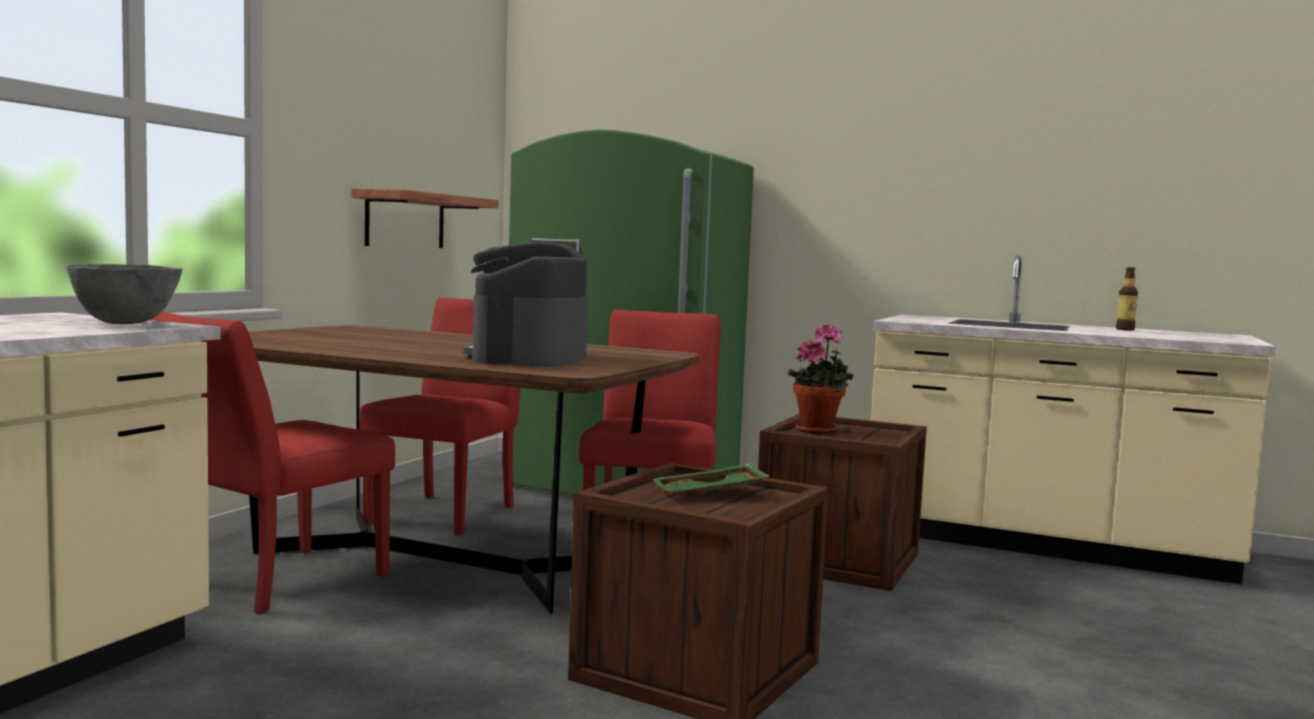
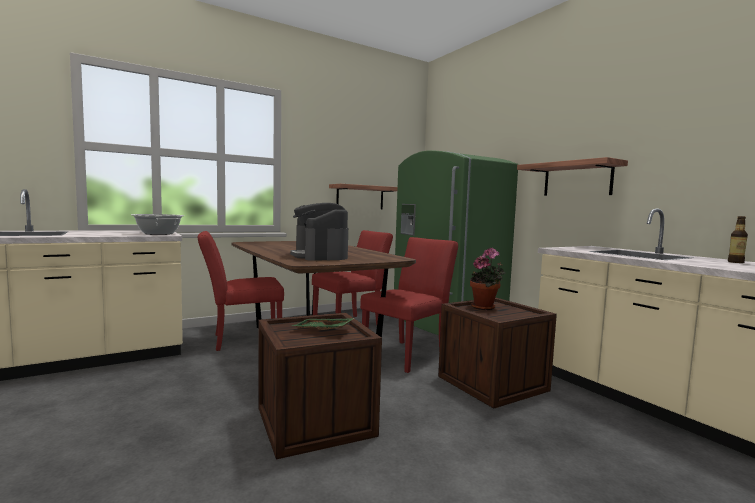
camera: 35 degrees right, 0 degrees up
grey bowl [66,264,182,324] -> cooking pot [131,214,184,235]
coffee machine [463,242,588,366] -> coffee machine turned 60 degrees counterclockwise [290,203,348,261]
none -> shelf [517,157,628,196]

